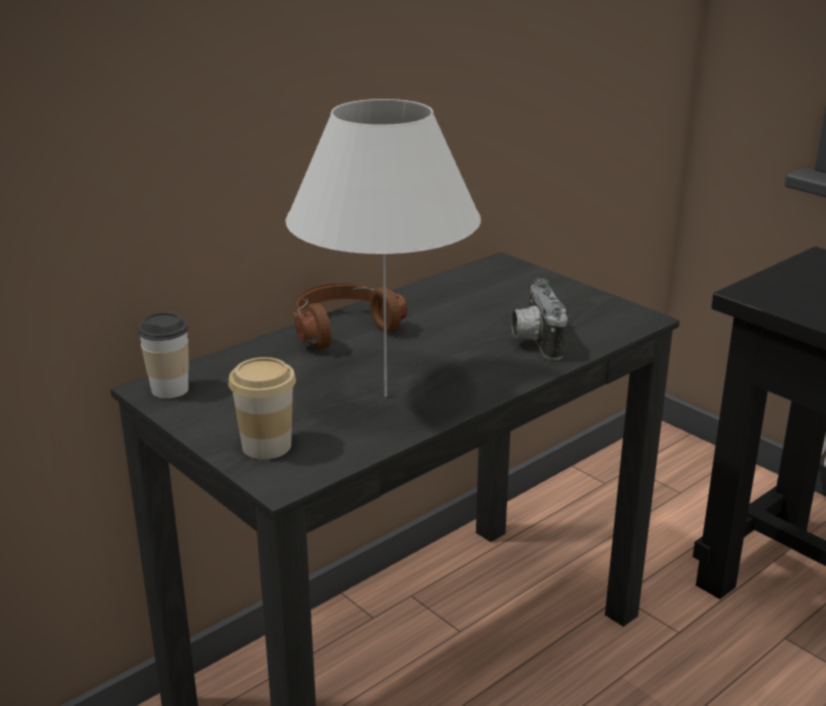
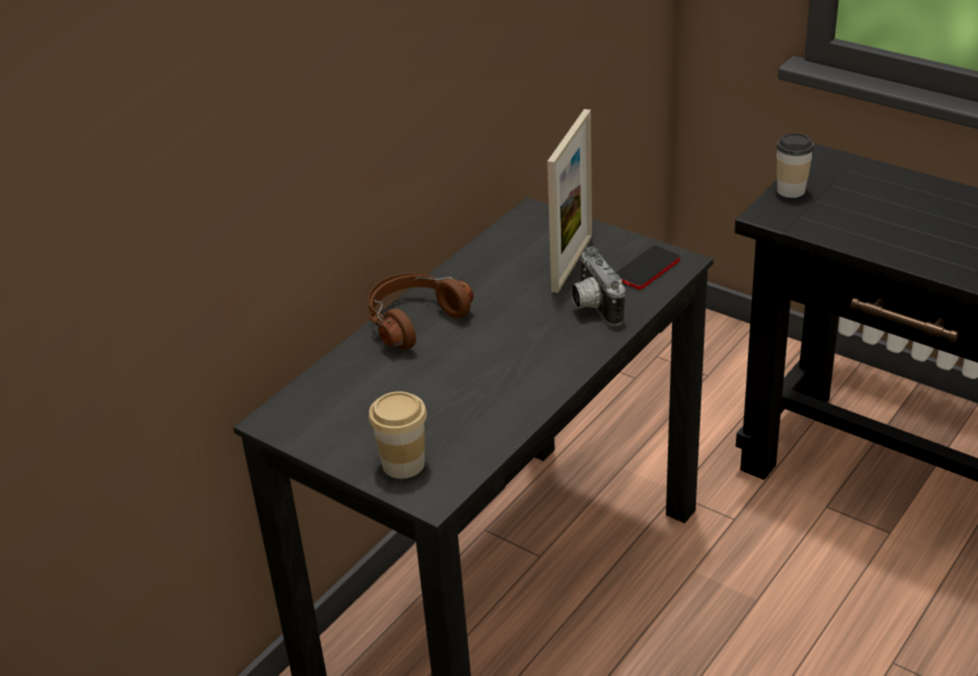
camera: 10 degrees left, 10 degrees up
cup [138,312,189,398] -> cup moved to [776,133,814,198]
white table lamp [286,99,481,397] -> none
none -> picture frame [547,109,592,293]
none -> phone [616,245,680,289]

